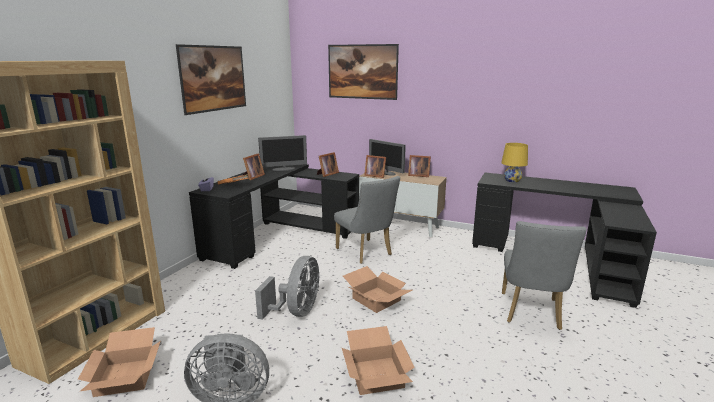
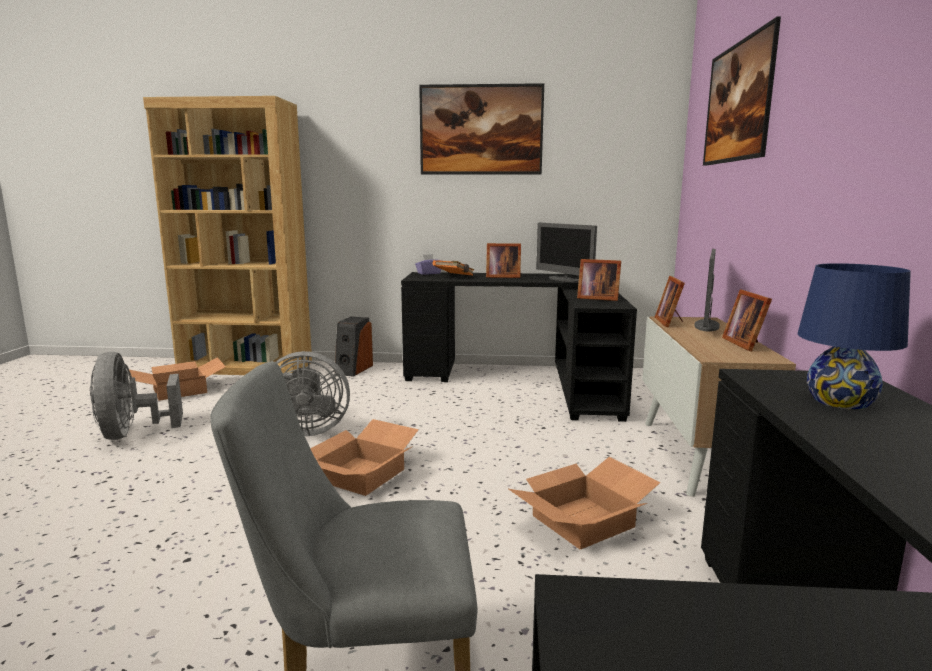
camera: 70 degrees right, 5 degrees down
grey chair [334,176,400,264] -> none
cardboard box [342,326,415,395] -> cardboard box moved to [509,457,661,549]
yellow table lamp [501,143,528,183] -> blue table lamp [798,263,911,410]
none -> speaker [335,317,373,377]

